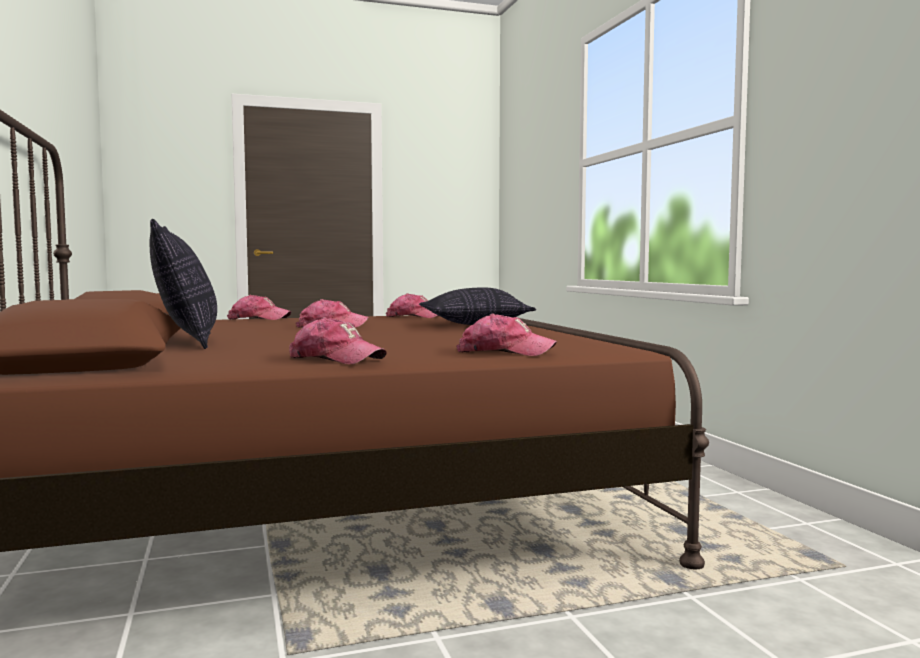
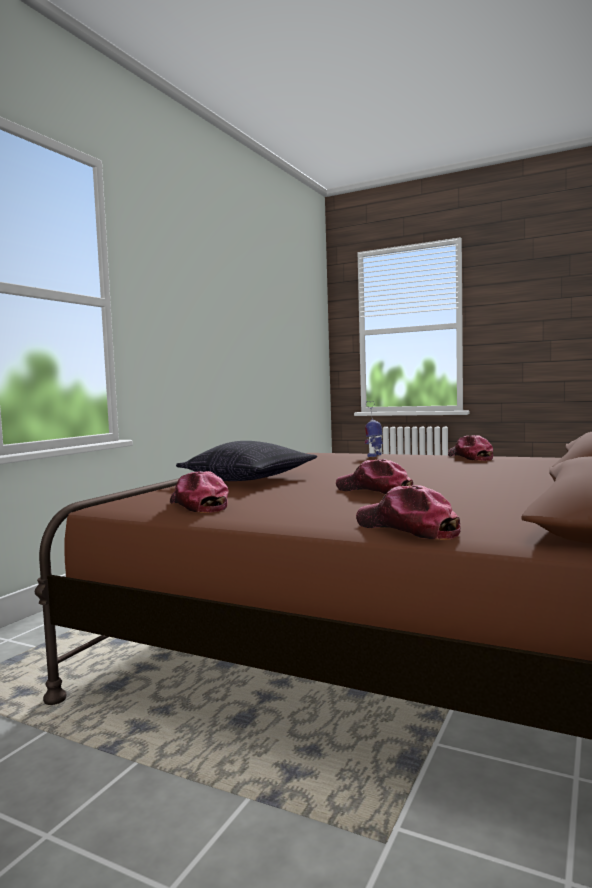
camera: 135 degrees left, 0 degrees up
pillow [150,219,217,349] -> none
cap [456,313,557,356] -> toy robot [365,401,383,457]

